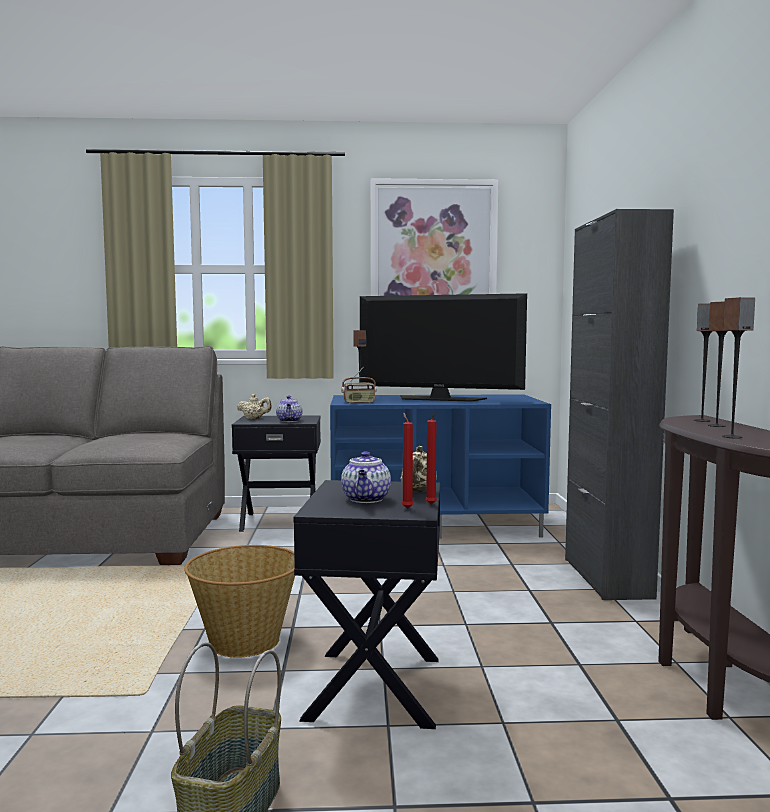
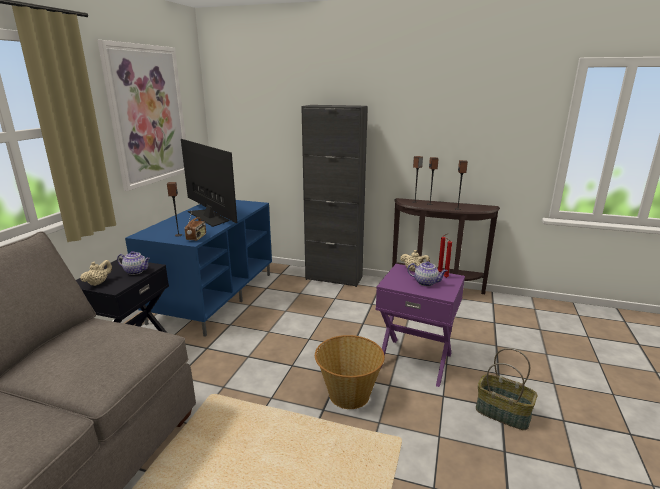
camera: 70 degrees left, 15 degrees up
black side table [293,480,440,729] -> purple side table [376,264,465,387]
television [360,293,527,402] -> television turned 75 degrees counterclockwise [181,139,237,227]

